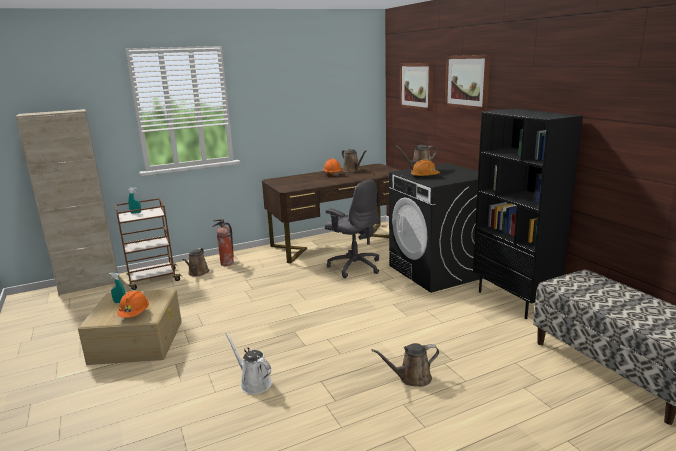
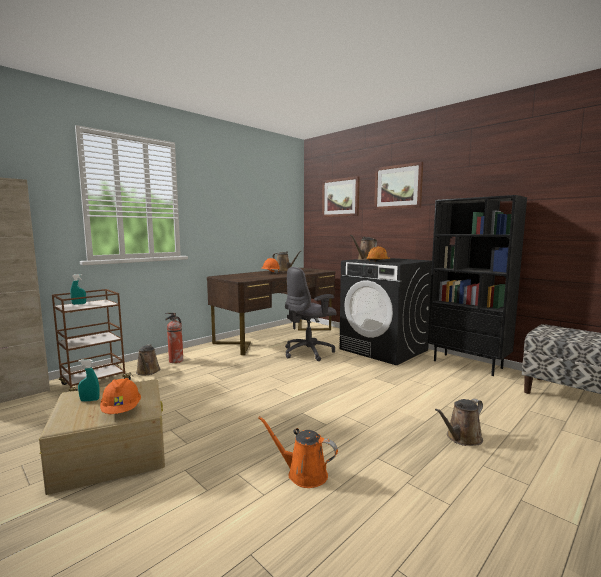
camera: 20 degrees left, 10 degrees down
white watering can [225,333,272,394] -> orange watering can [258,416,338,488]
grey office chair [325,180,379,278] -> grey office chair turned 120 degrees clockwise [285,267,336,361]

